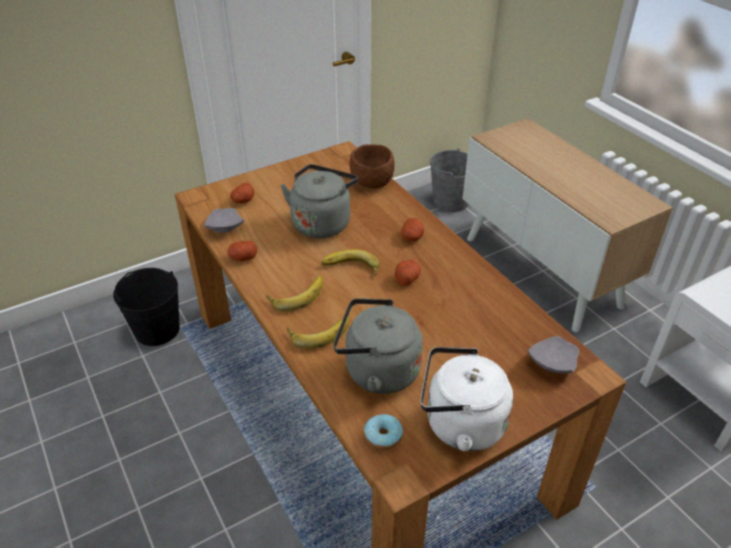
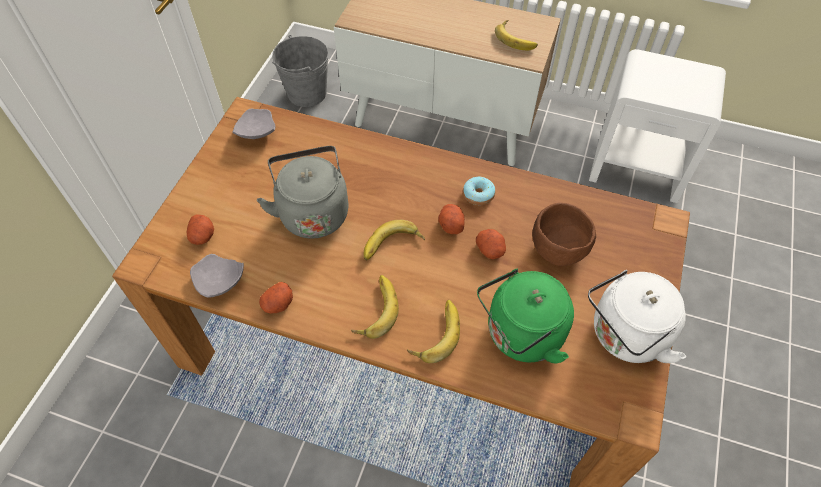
camera: 40 degrees left, 15 degrees up
black bucket [113,268,180,346] -> none
grey kettle [333,298,423,394] -> green kettle [477,269,574,363]
brown bowl [349,144,395,189] -> brown bowl moved to [532,203,596,266]
donut [364,414,403,450] -> donut moved to [463,176,495,205]
potato [401,218,424,241] -> potato moved to [476,229,506,259]
grey plate [527,336,579,374] -> grey plate moved to [232,108,275,139]
none -> banana [495,20,538,50]

